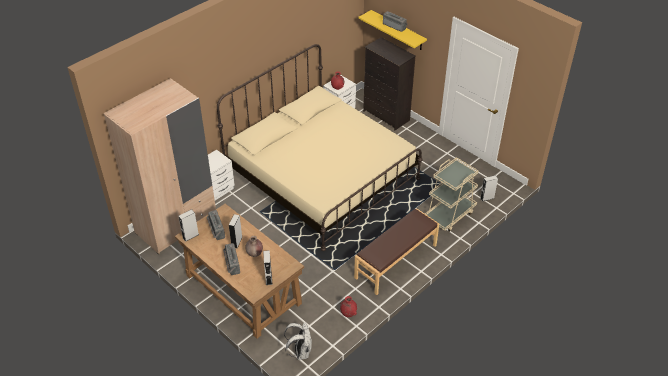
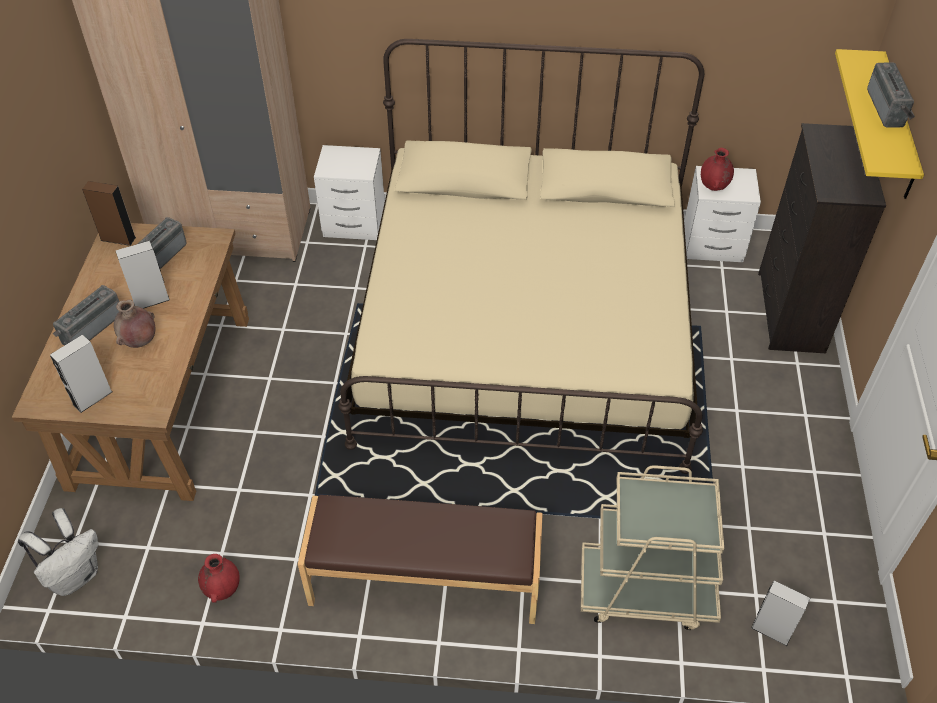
camera: 50 degrees right, 5 degrees up
grey speaker [178,209,199,242] -> brown speaker [82,181,136,246]

